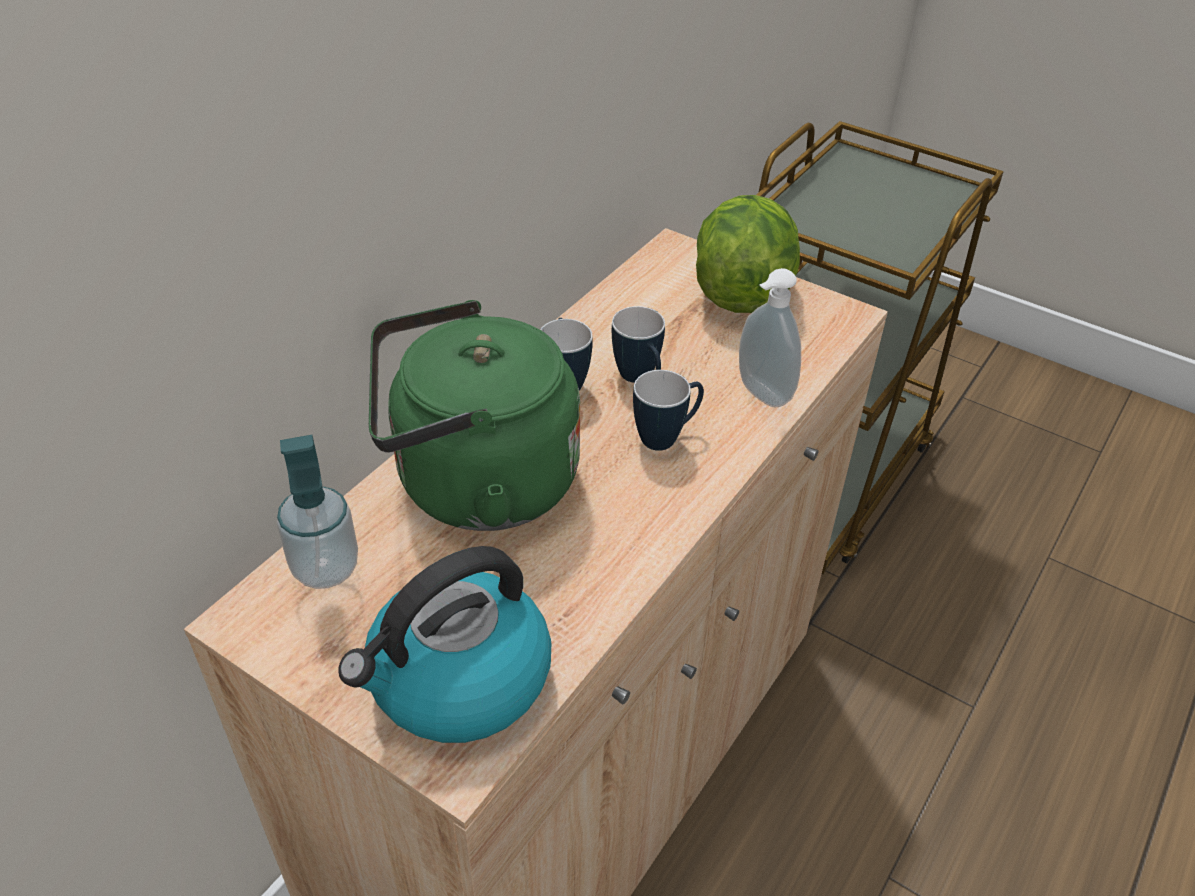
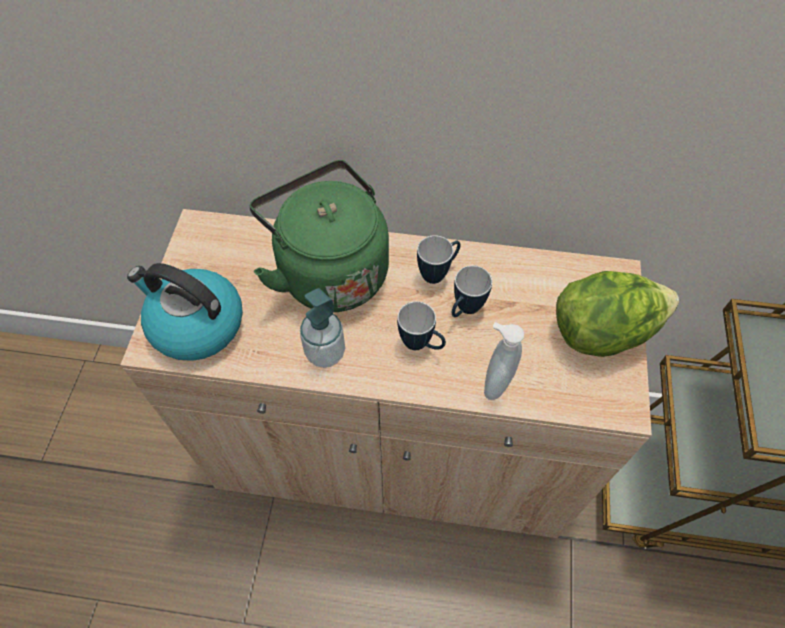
camera: 65 degrees right, 15 degrees up
soap dispenser [277,435,358,589] -> soap dispenser moved to [300,288,345,368]

